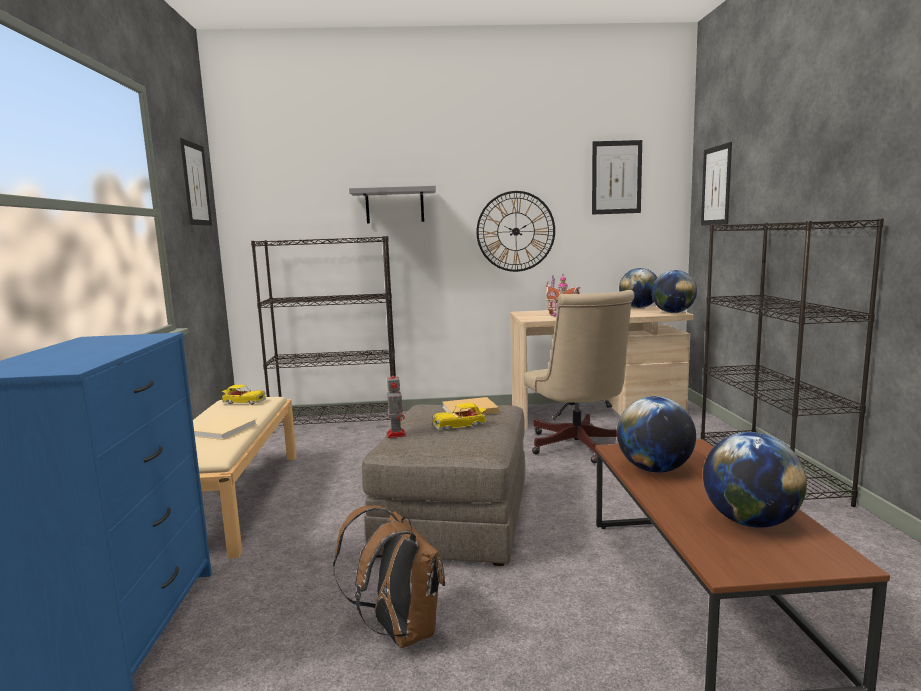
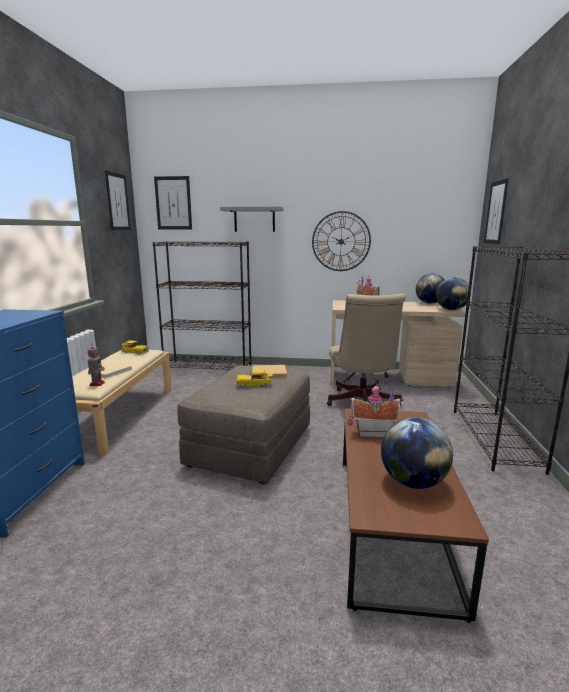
camera: 10 degrees right, 5 degrees up
brown backpack [333,505,445,648] -> none
toy robot [387,370,406,438] -> toy robot moved to [87,347,105,386]
picture [592,140,642,215] -> picture moved to [154,176,192,229]
globe [617,396,696,473] -> toy house [348,383,404,438]

